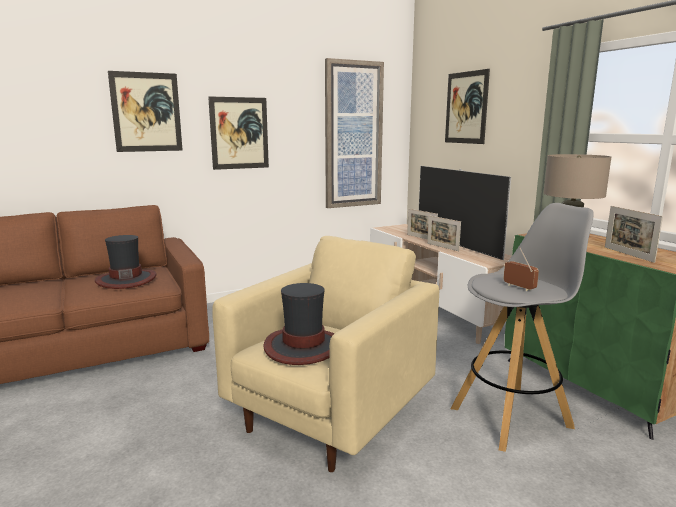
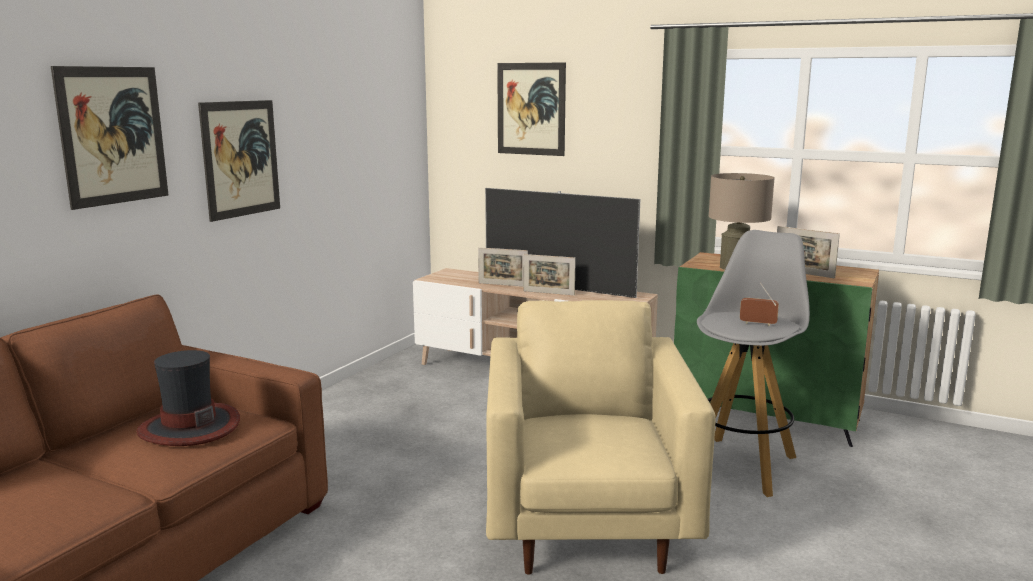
camera: 35 degrees left, 0 degrees up
hat [263,283,335,365] -> none
picture [325,58,384,208] -> none

